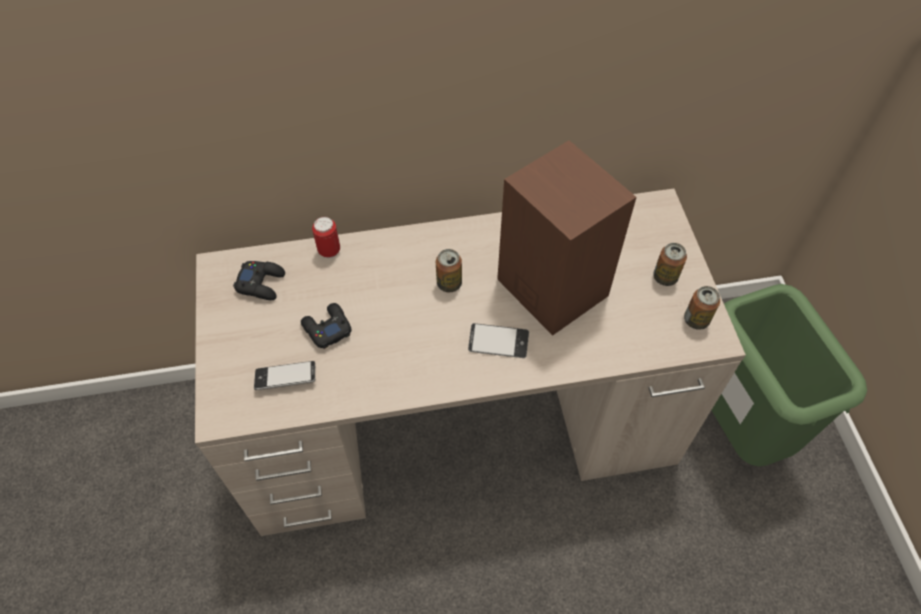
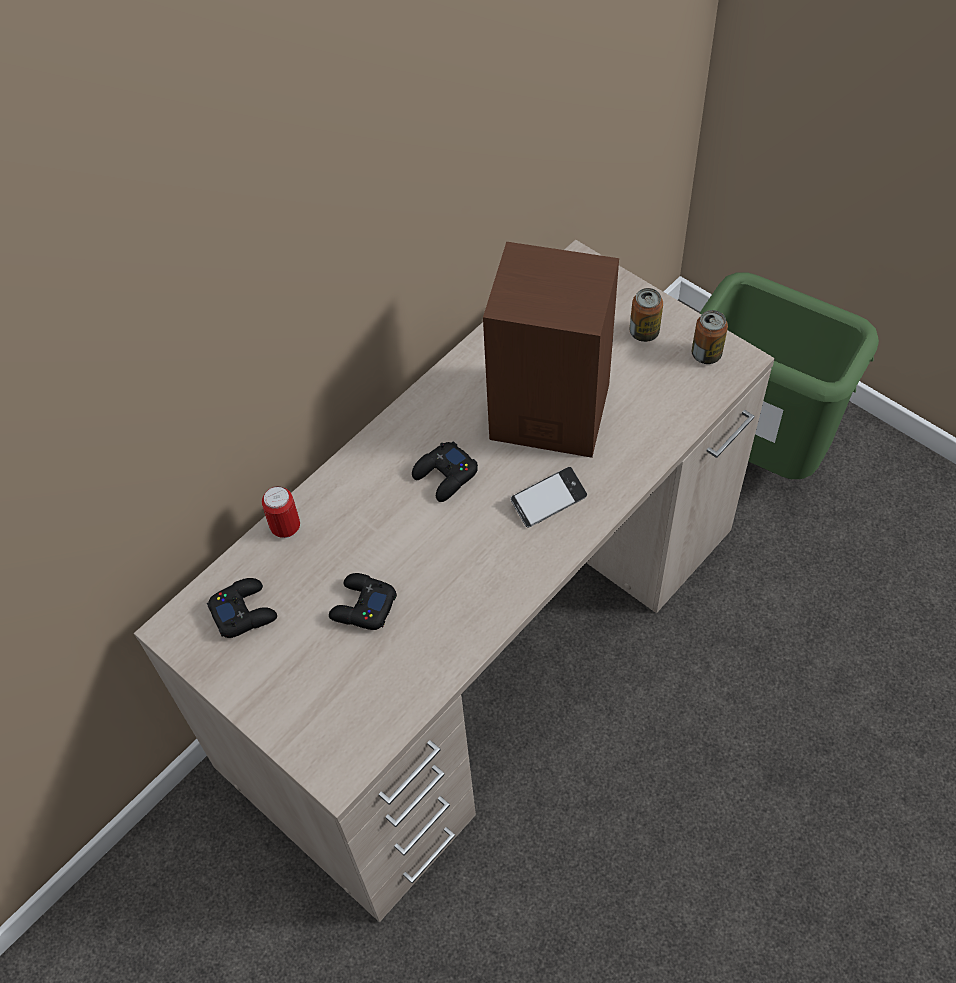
camera: 35 degrees left, 0 degrees up
phone [254,361,315,390] -> none
can [436,249,462,292] -> black game controller [412,441,478,502]

